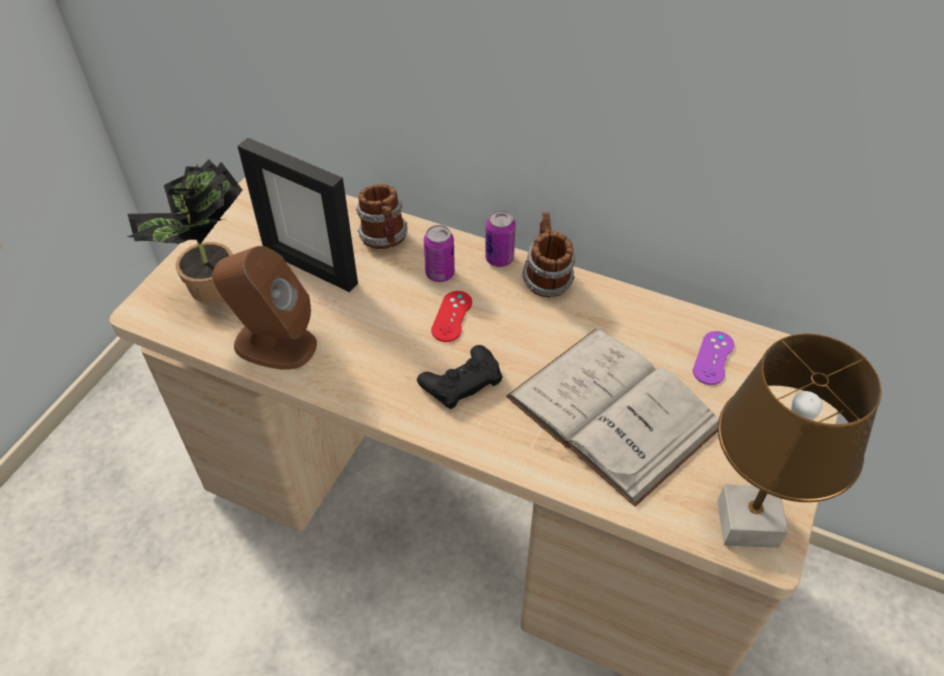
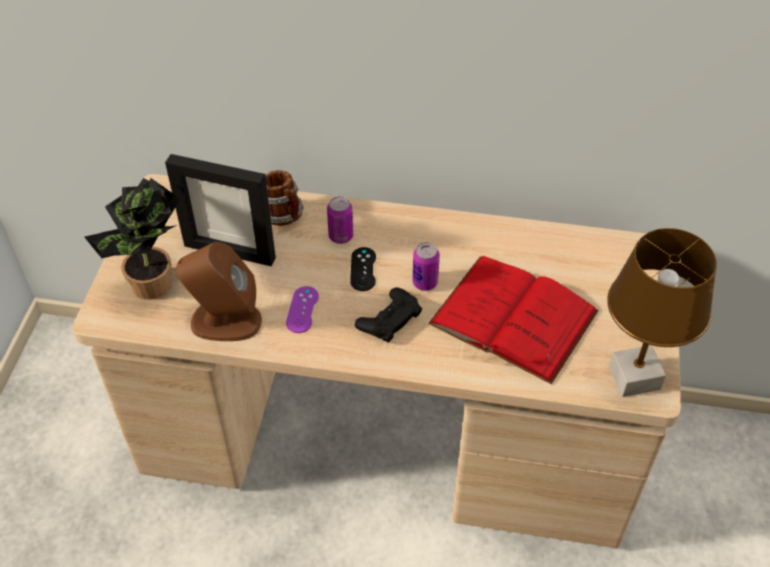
camera: 15 degrees left, 0 degrees up
red game controller [431,291,472,342] -> black game controller [350,247,376,291]
can [485,210,516,267] -> can moved to [412,242,440,291]
white book [506,328,719,507] -> red book [428,256,599,384]
mug [522,212,576,297] -> none
purple game controller [693,331,734,385] -> purple game controller moved to [286,286,319,333]

